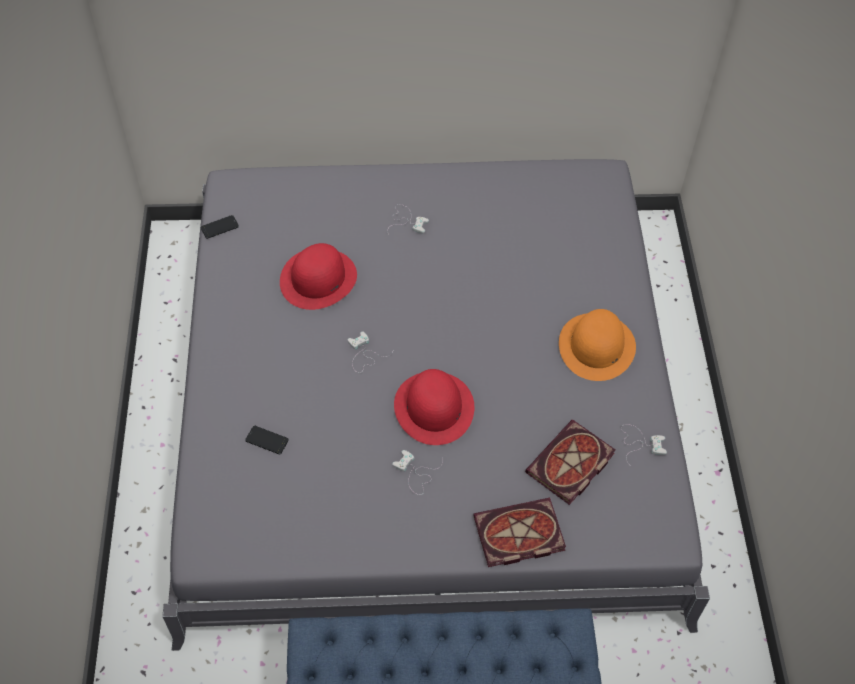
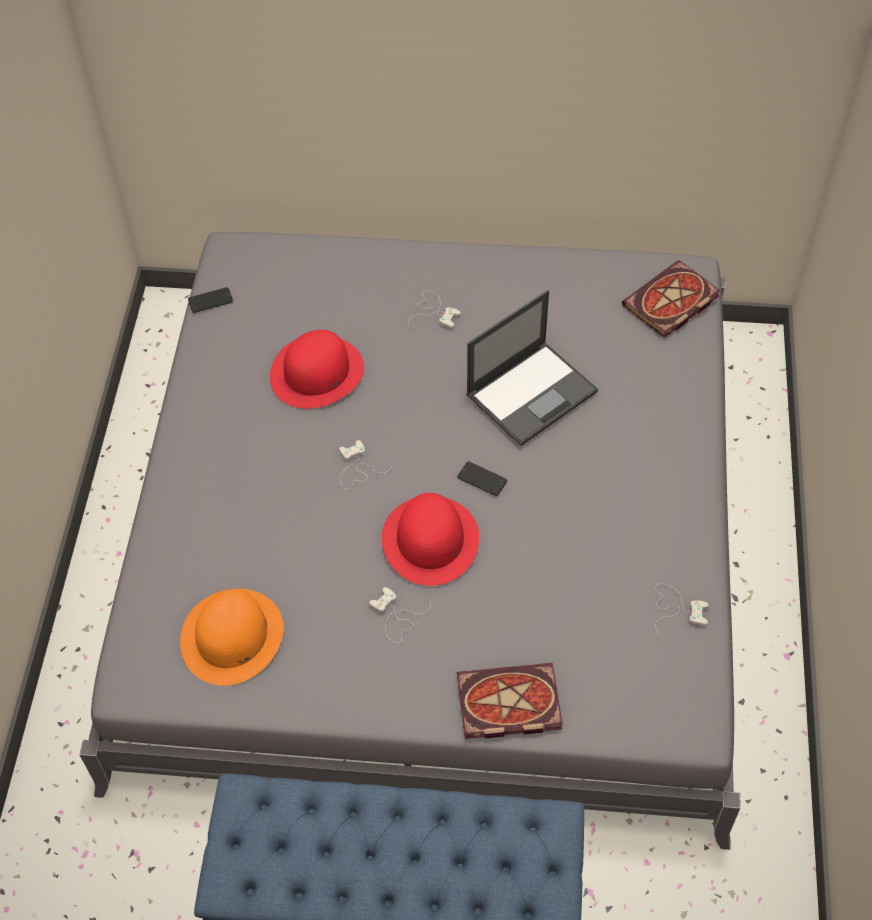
camera: 10 degrees right, 0 degrees up
phone [245,426,289,454] -> phone moved to [457,461,507,496]
book [525,420,615,505] -> book moved to [622,260,721,338]
orange hat [559,309,636,381] -> orange hat moved to [180,589,284,686]
none -> laptop [466,290,598,446]

